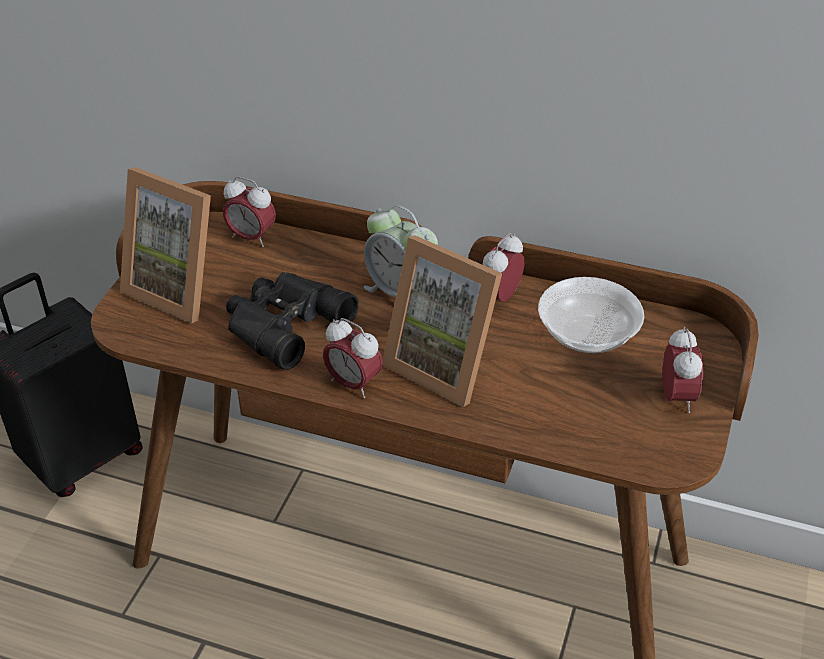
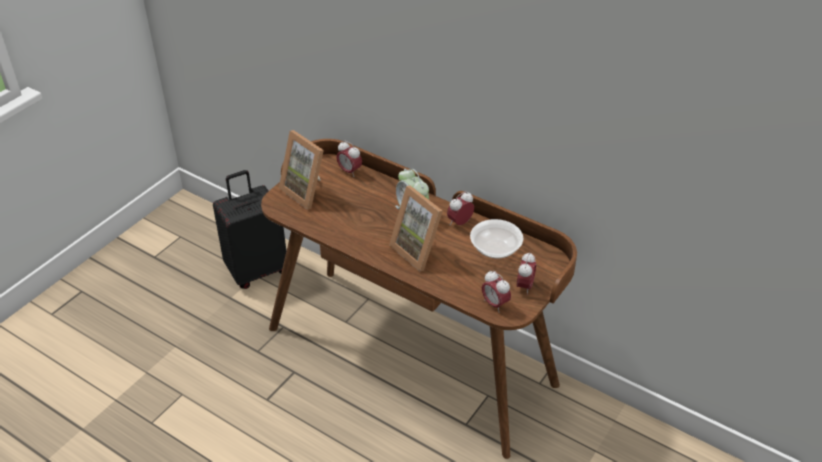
camera: 15 degrees right, 0 degrees up
black binoculars [226,272,359,370] -> none
alarm clock [323,318,383,398] -> alarm clock moved to [482,271,511,313]

